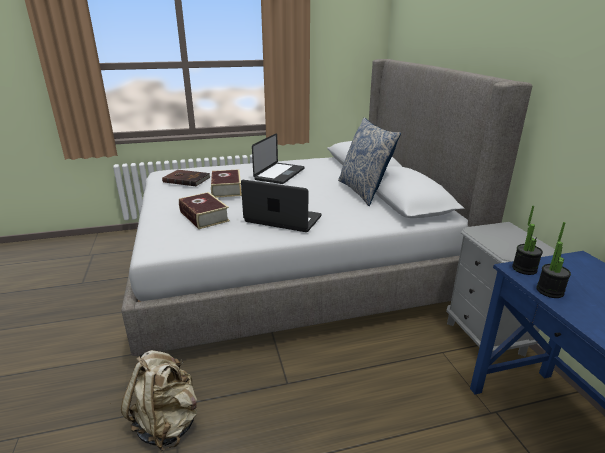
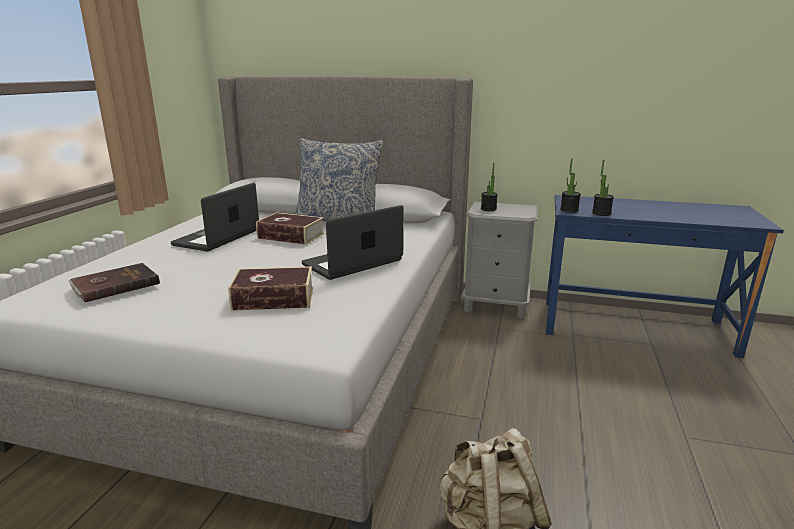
camera: 60 degrees left, 5 degrees down
book [211,169,242,198] -> book moved to [256,213,324,245]
laptop [252,133,305,184] -> laptop turned 120 degrees counterclockwise [171,183,259,252]
none -> potted plant [481,163,498,211]

